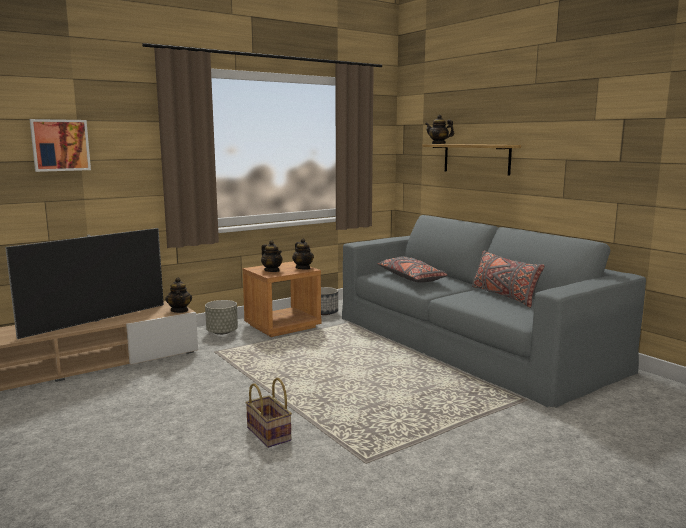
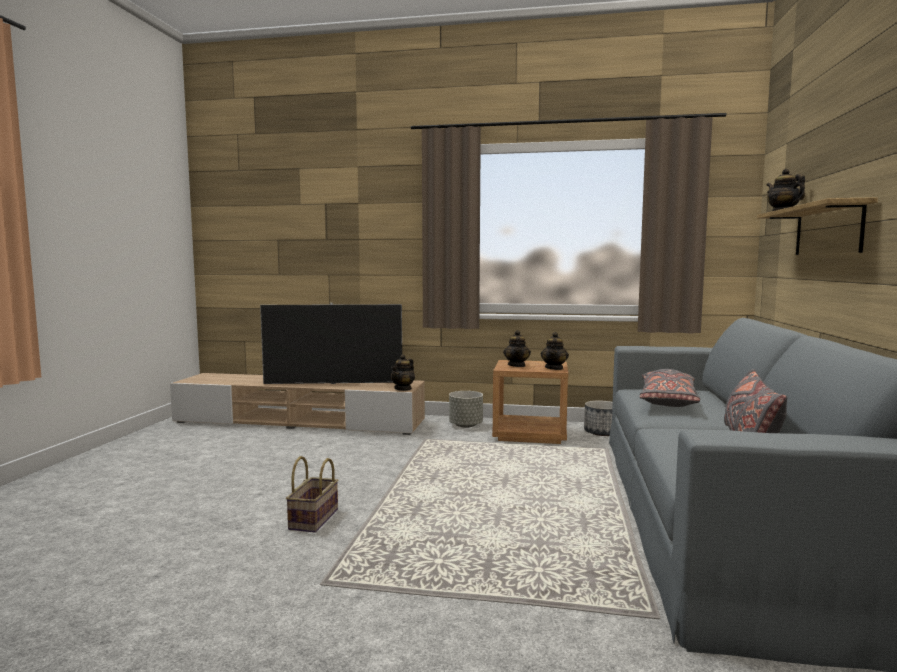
camera: 45 degrees right, 5 degrees down
picture [30,119,91,172] -> none

